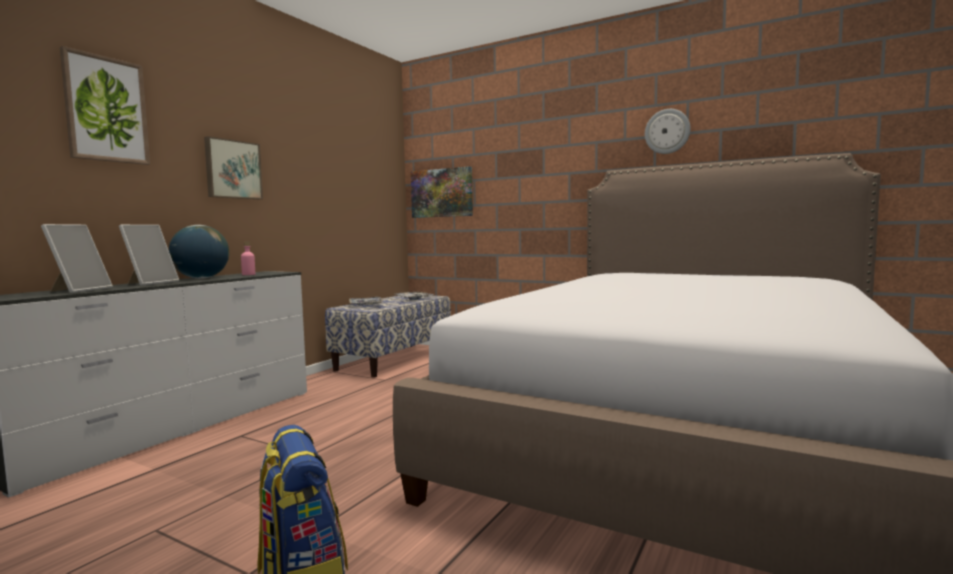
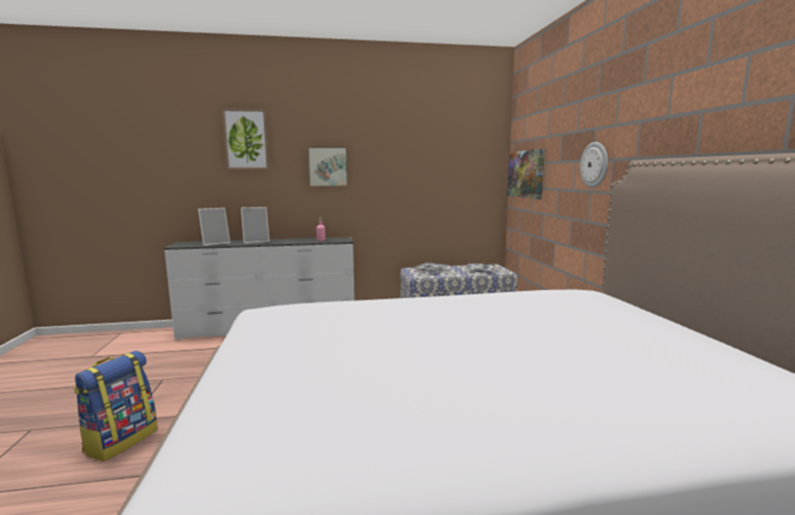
camera: 50 degrees right, 5 degrees up
globe [169,225,229,279] -> none
wall clock [645,109,691,154] -> wall clock moved to [580,142,608,188]

